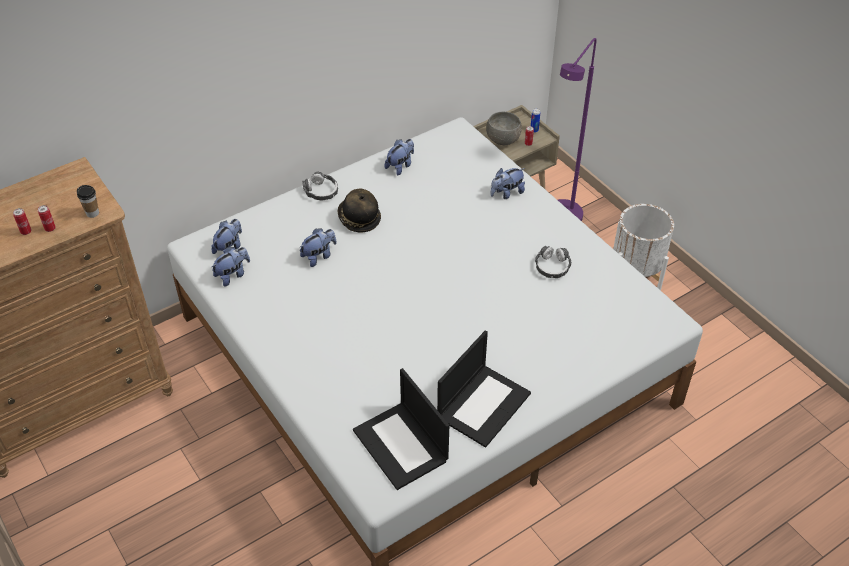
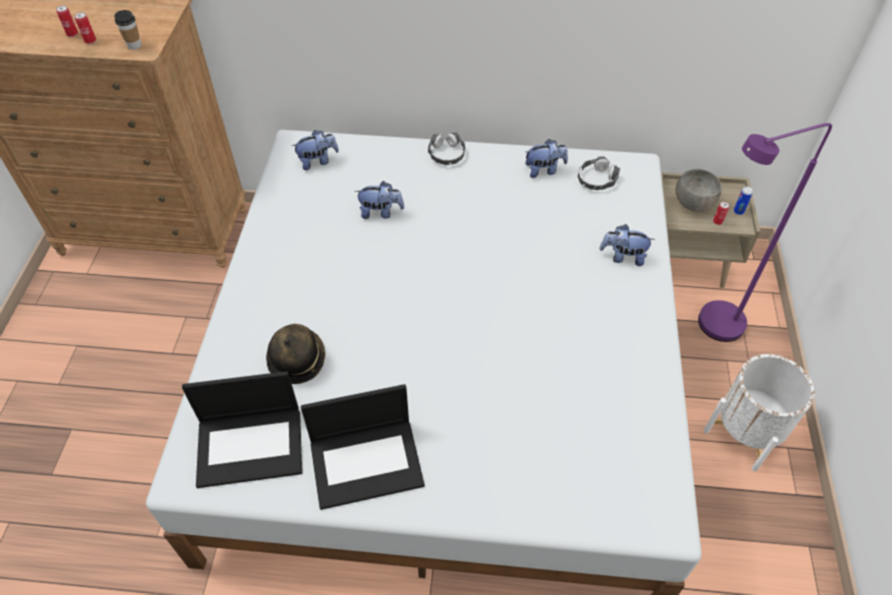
camera: 40 degrees right, 5 degrees up
plush toy [212,247,250,286] -> none
hat [338,188,381,233] -> hat moved to [266,324,325,384]
laptop [353,368,449,490] -> laptop turned 105 degrees counterclockwise [182,371,302,488]
headphones [535,245,571,278] -> headphones moved to [577,157,620,190]

